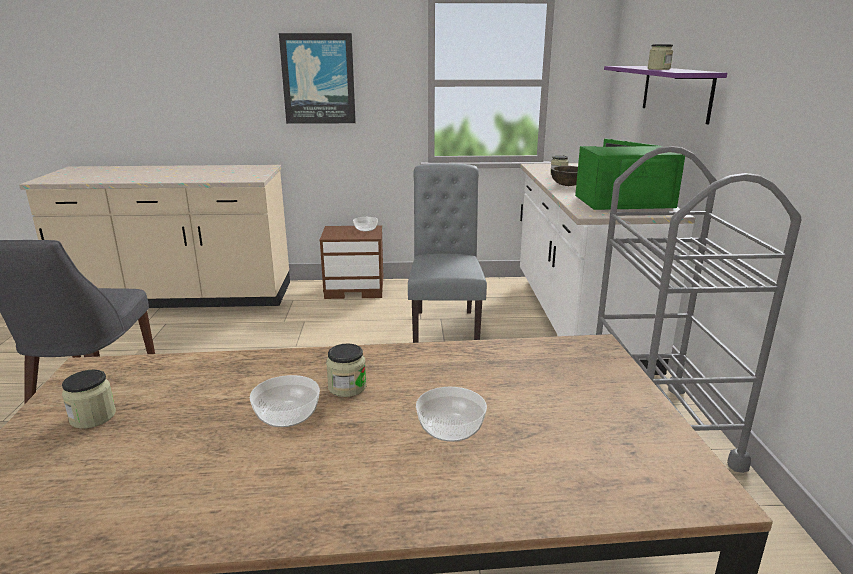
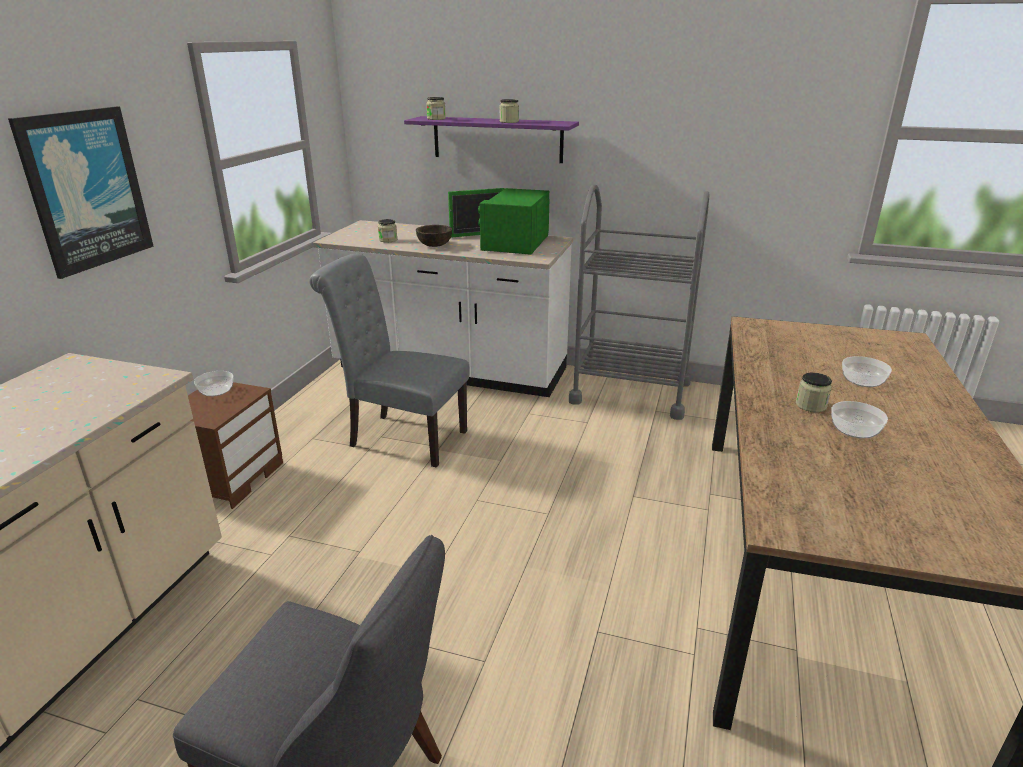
camera: 70 degrees left, 5 degrees up
jar [62,370,116,429] -> jar moved to [426,97,446,120]

